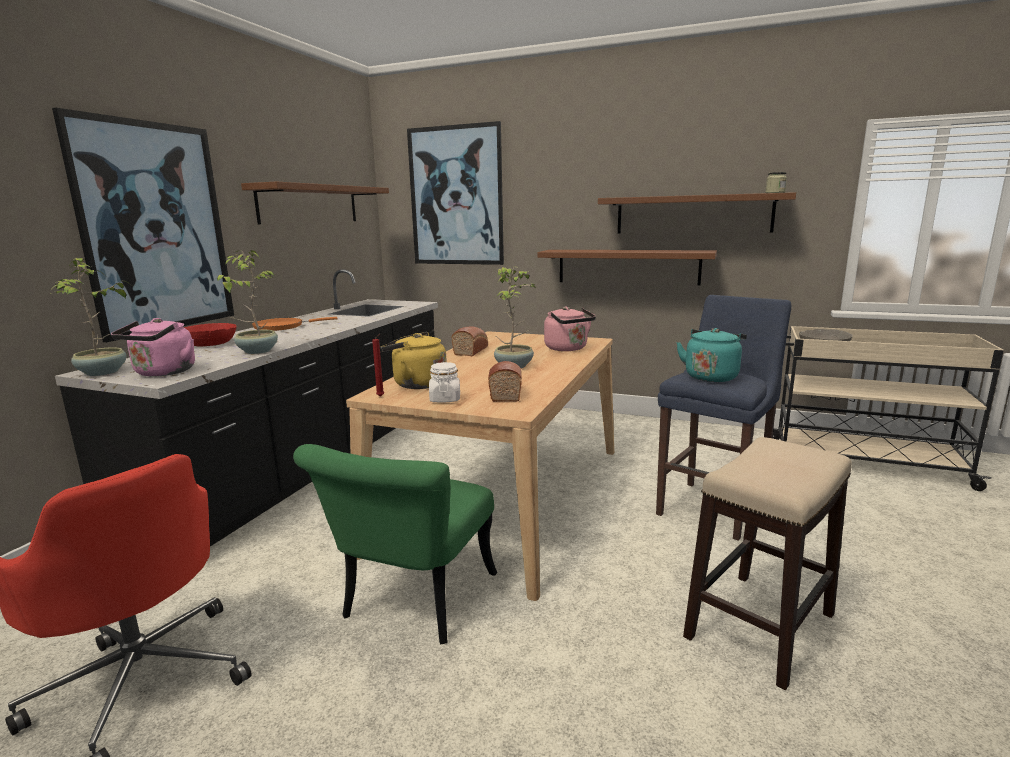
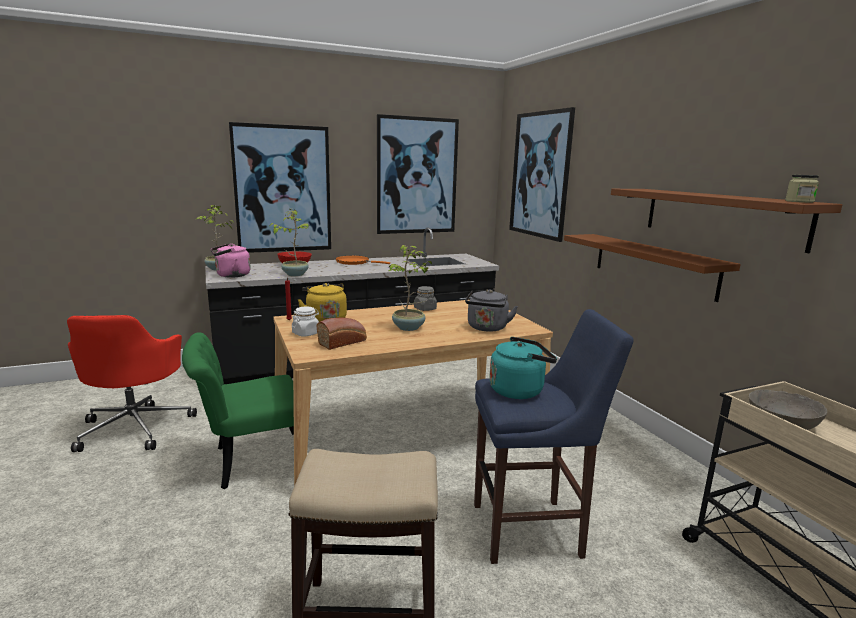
camera: 45 degrees right, 0 degrees up
brown shelf [241,182,389,224] -> picture [377,114,459,234]
bread [451,326,488,356] -> grey jar [414,286,437,311]
pink kettle [544,307,596,351] -> grey kettle [465,289,518,332]

